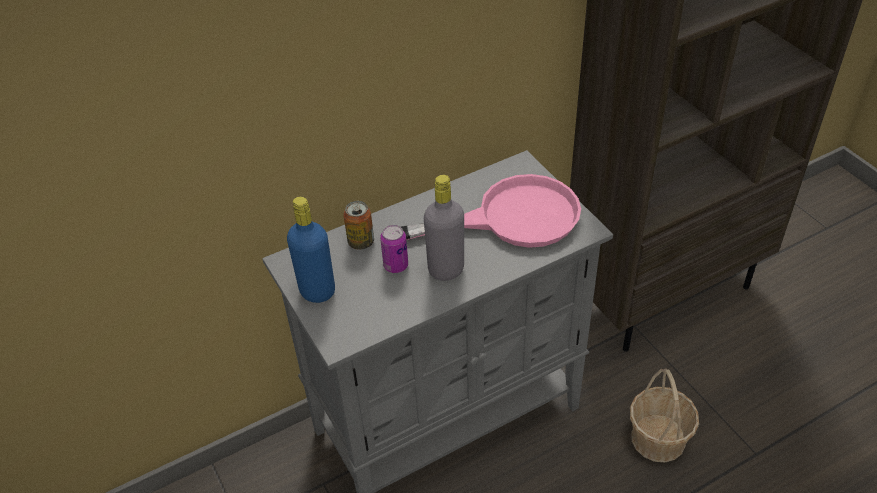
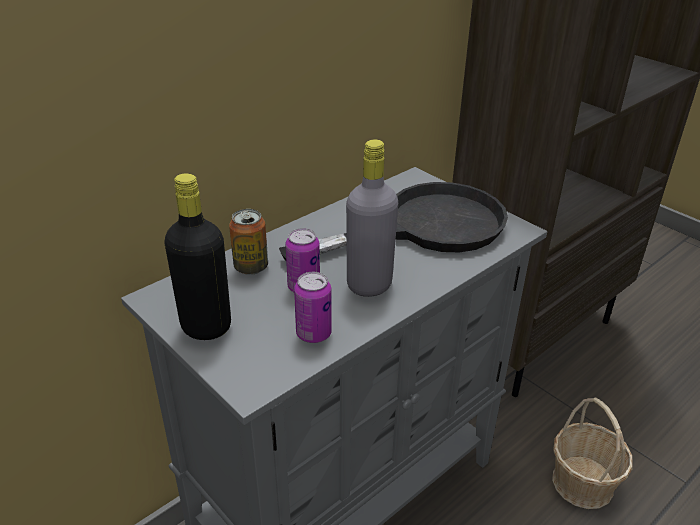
camera: 15 degrees left, 10 degrees down
blue bottle [287,197,335,303] -> black bottle [164,173,231,340]
pink frying pan [401,174,581,248] -> black frying pan [279,182,508,261]
none -> can [294,272,332,343]

